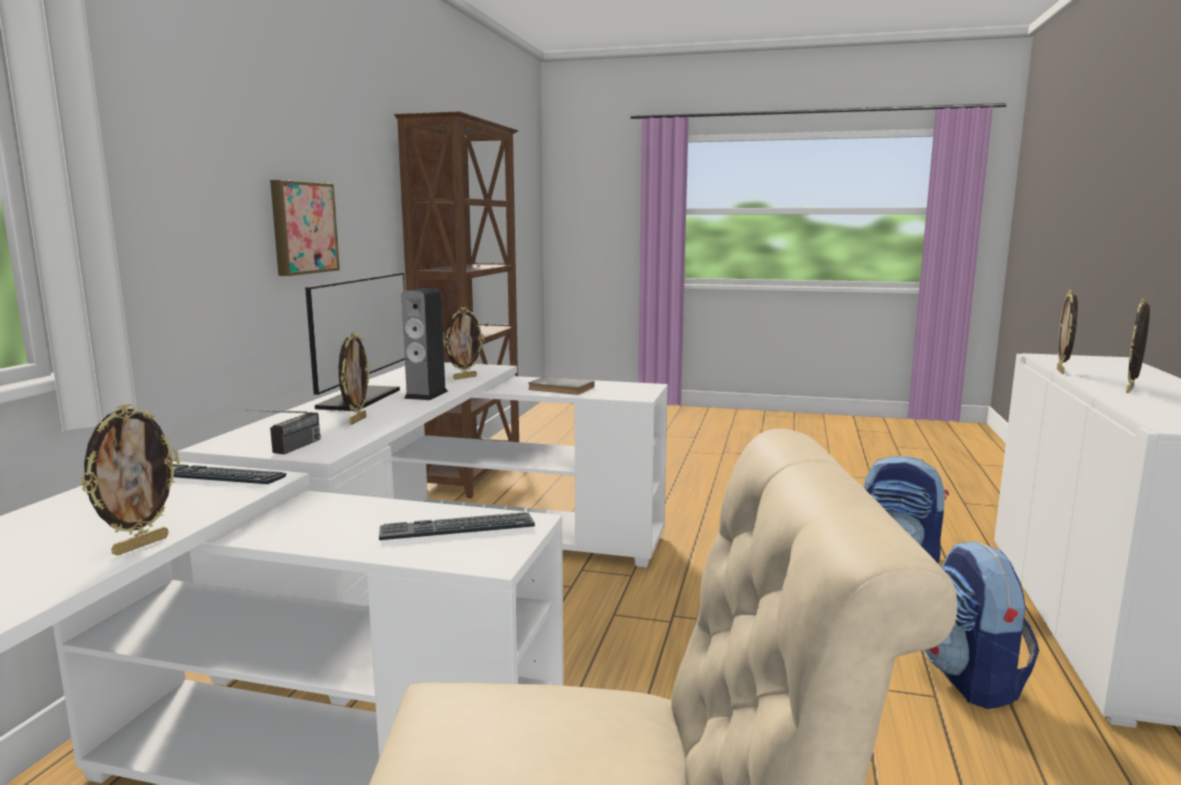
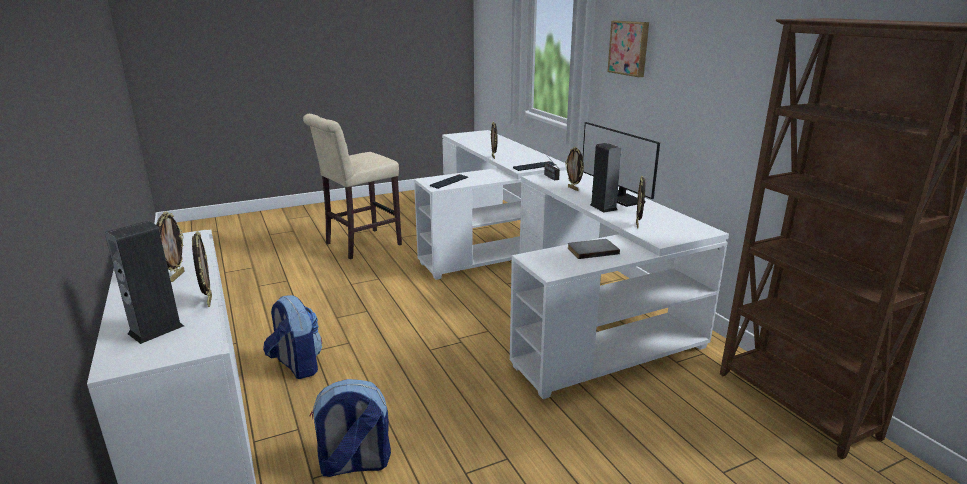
camera: 140 degrees right, 10 degrees up
picture [270,180,340,276] -> picture moved to [607,21,649,77]
none -> speaker [105,221,184,344]

